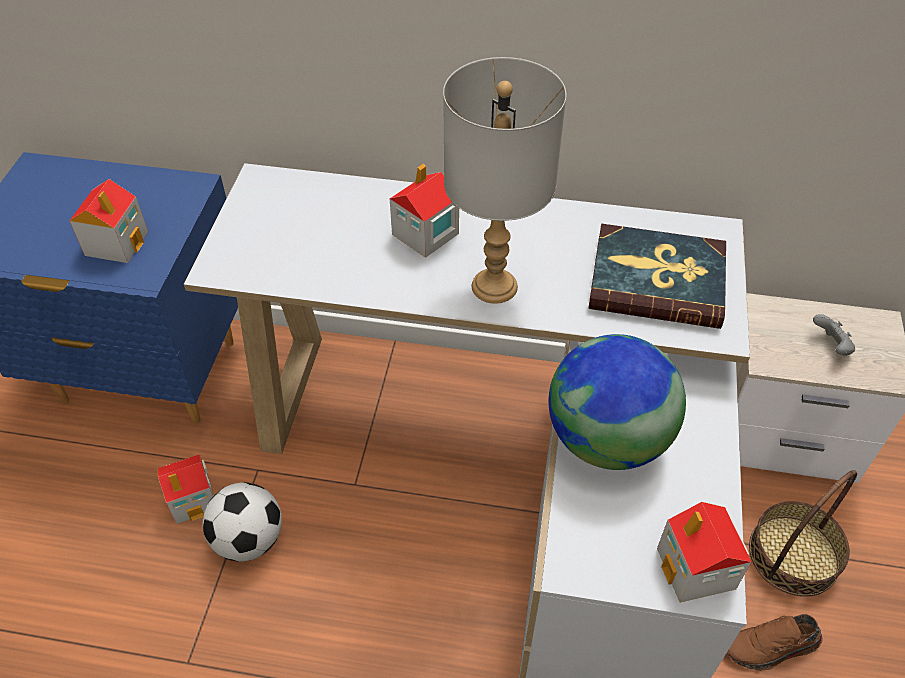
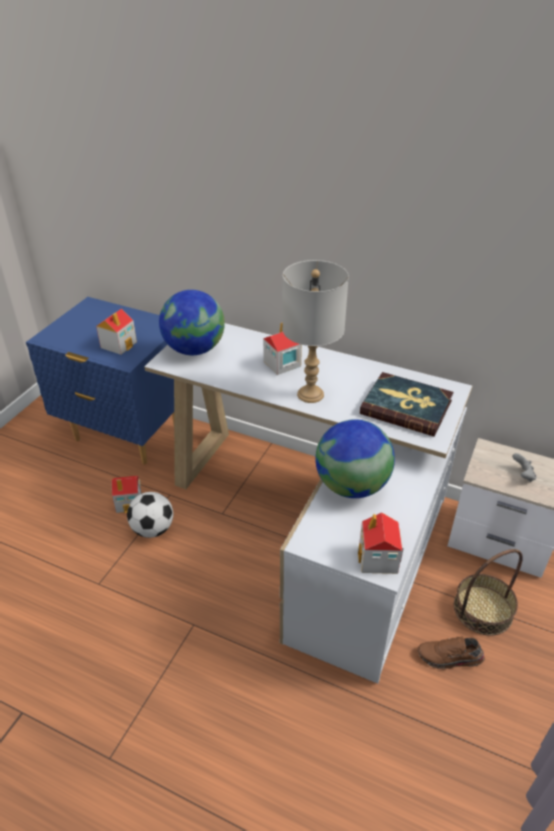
camera: 15 degrees right, 10 degrees down
none -> globe [159,290,225,355]

